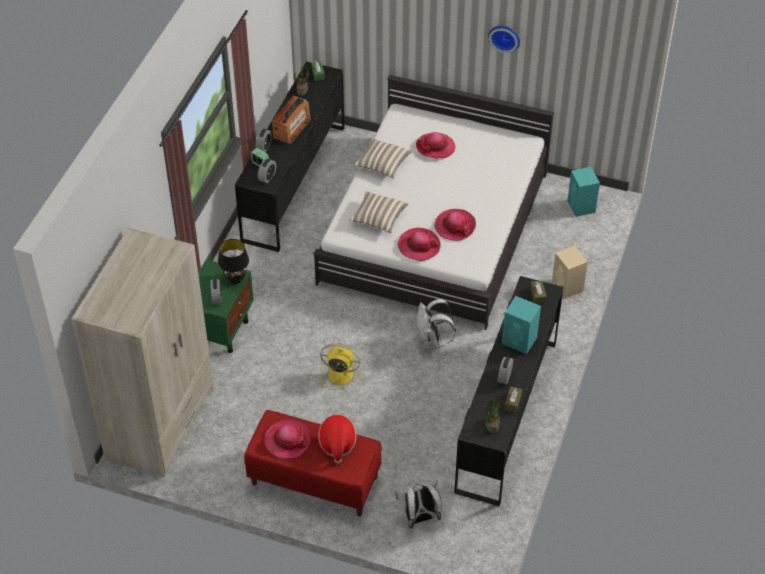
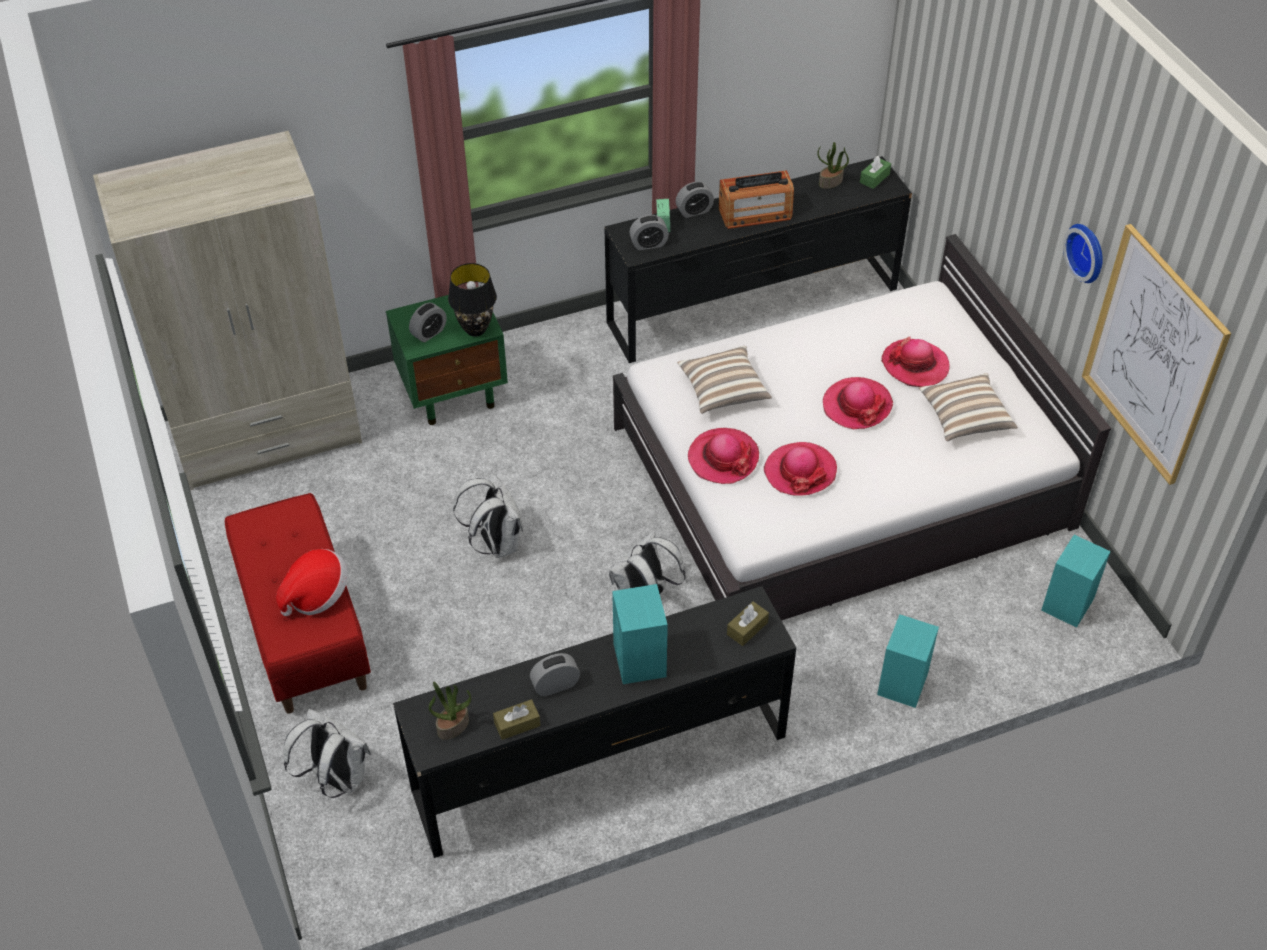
camera: 50 degrees right, 0 degrees up
hat [264,419,311,459] -> hat moved to [823,377,893,429]
yellow fan [320,344,361,390] -> white backpack [453,474,523,558]
pillow [354,138,412,179] -> pillow moved to [919,373,1018,441]
beige speaker [552,245,588,299] -> turquoise speaker [877,614,939,708]
none -> picture [1082,224,1231,485]

